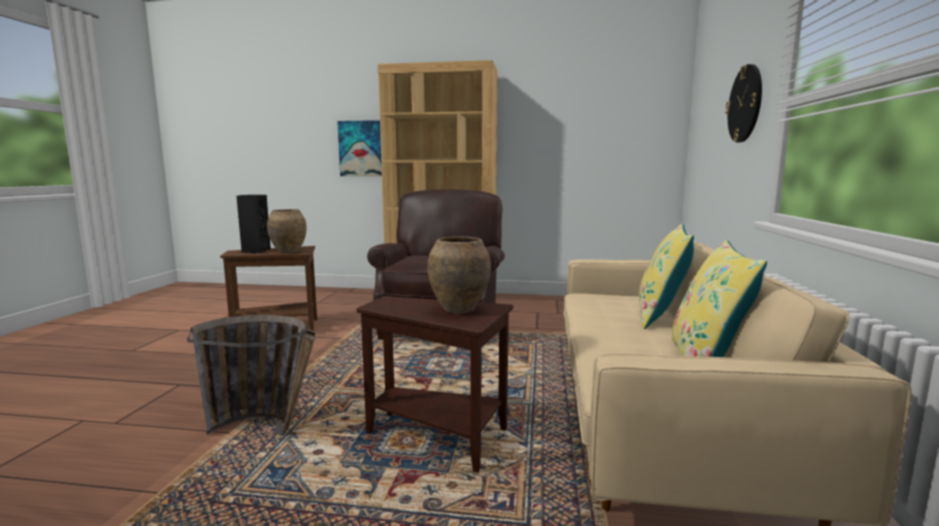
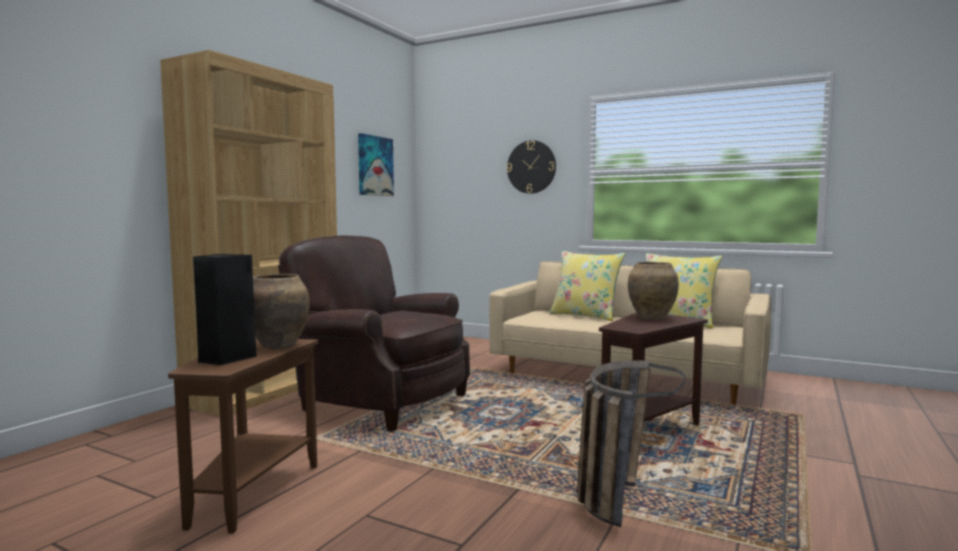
camera: 70 degrees left, 5 degrees down
picture [337,120,382,176] -> picture moved to [358,133,394,196]

